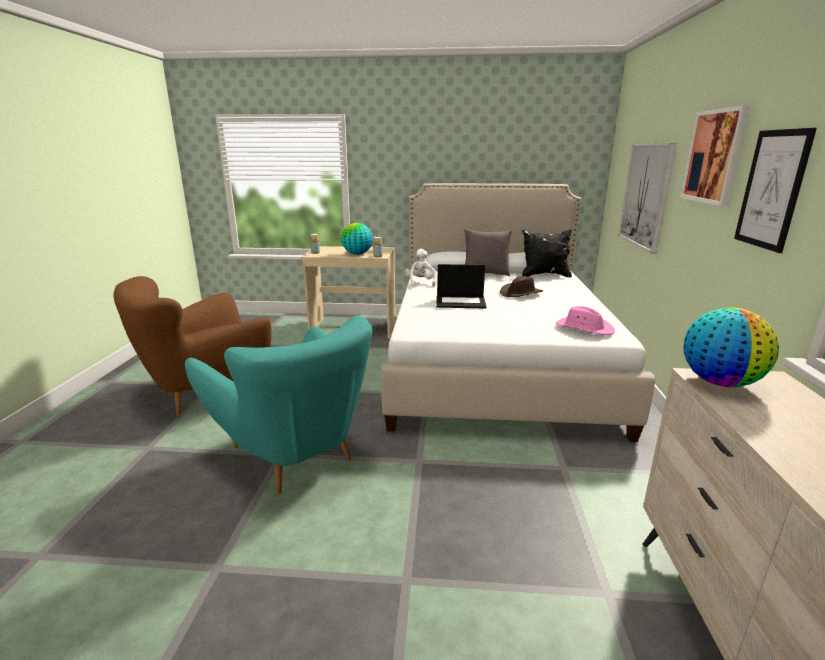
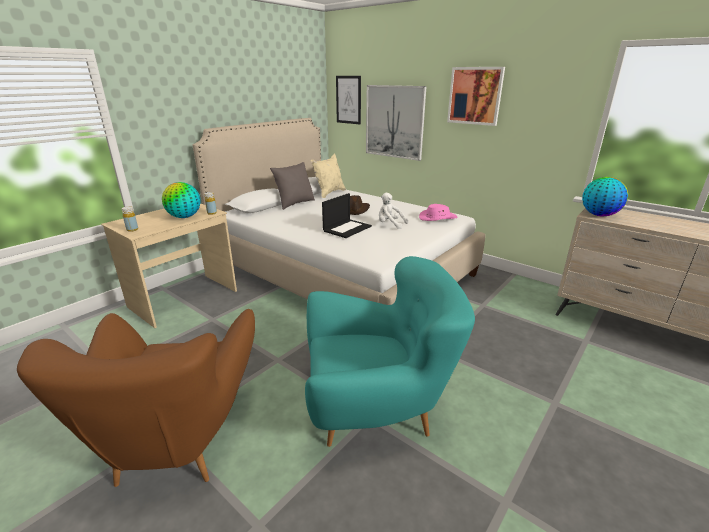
camera: 55 degrees left, 5 degrees up
white plush toy [405,249,437,287] -> white plush toy moved to [379,193,409,229]
black pillow [522,229,572,278] -> beige pillow [311,153,346,198]
picture [734,128,817,253] -> picture moved to [336,76,361,124]

